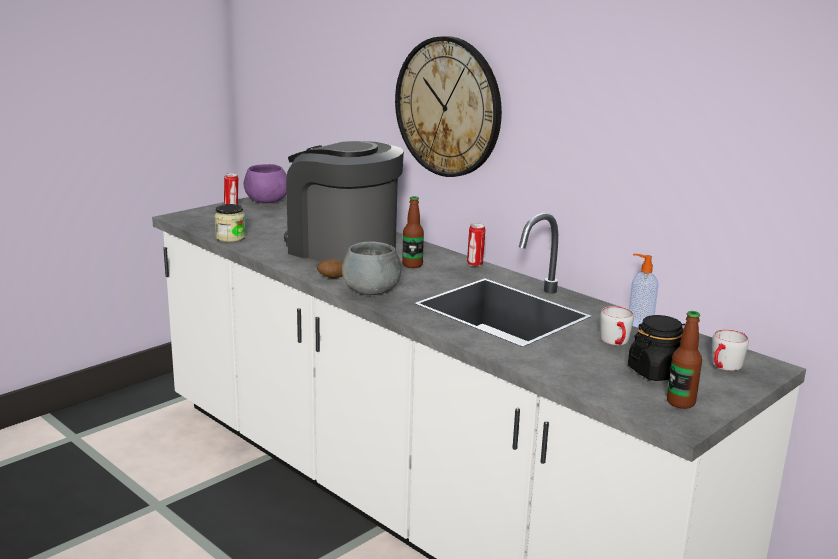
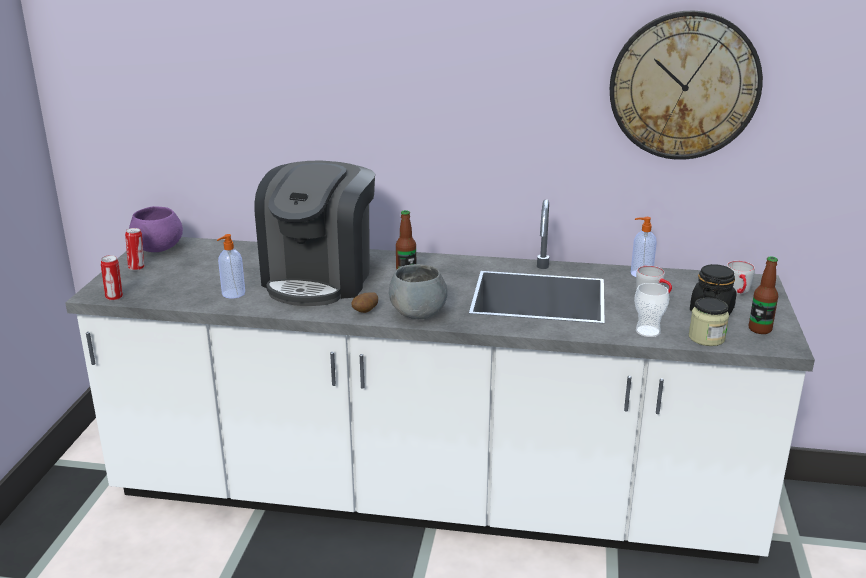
camera: 35 degrees left, 5 degrees up
jar [215,204,246,242] -> jar moved to [689,297,729,346]
coffee machine [284,141,404,262] -> coffee machine turned 75 degrees counterclockwise [254,160,375,306]
wall clock [395,36,502,177] -> wall clock moved to [610,10,763,160]
can [467,223,485,267] -> can moved to [101,255,123,301]
none -> soap dispenser [217,234,245,298]
none -> cup [634,283,669,337]

